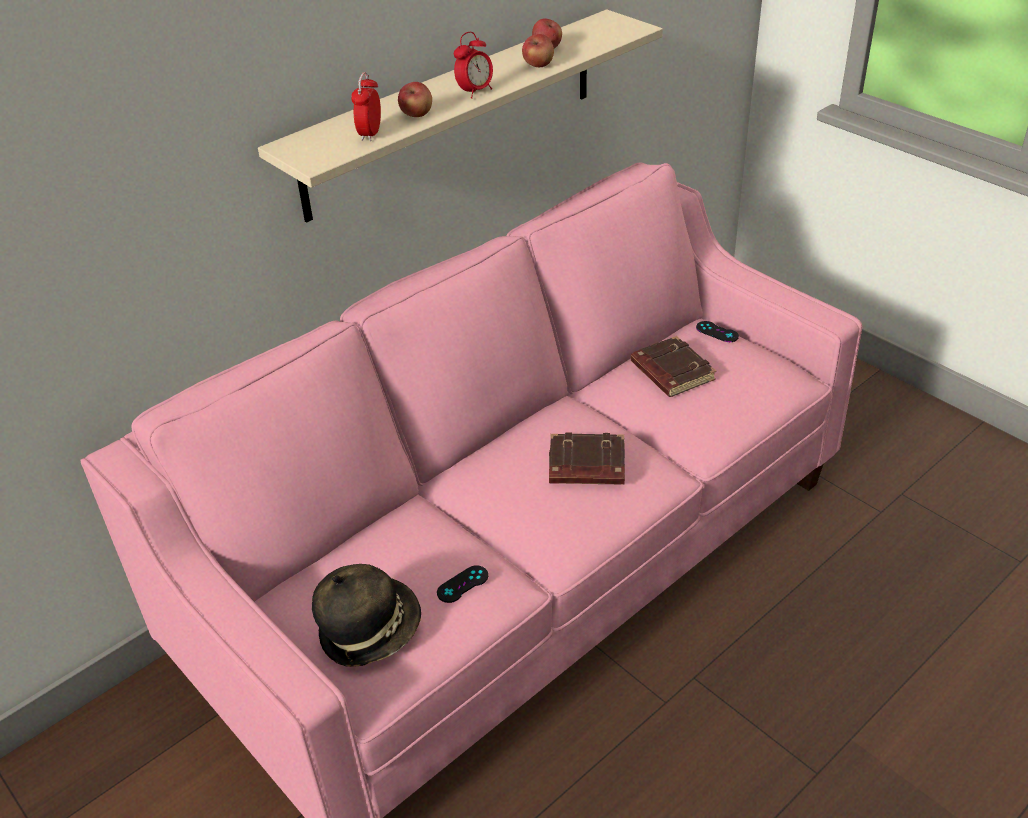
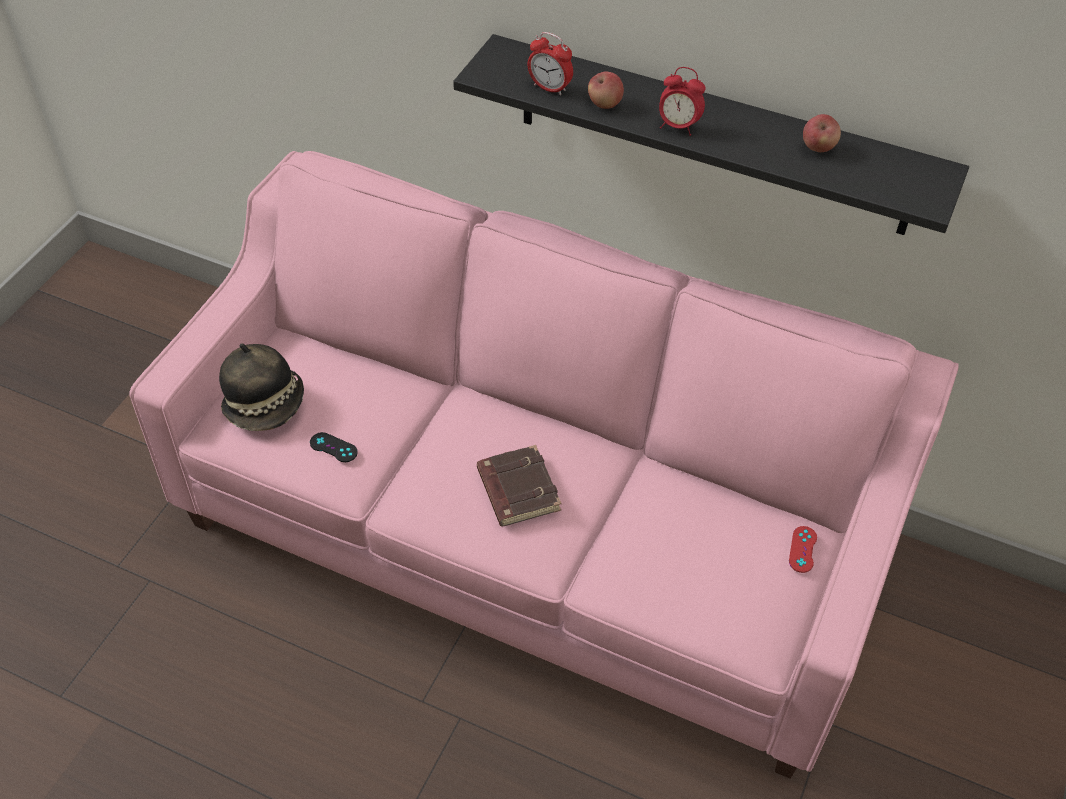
camera: 65 degrees right, 10 degrees up
beige shelf [258,10,663,223] -> black shelf [453,34,969,235]
alarm clock [351,72,381,141] -> alarm clock turned 135 degrees counterclockwise [528,32,573,96]
apple [522,34,554,67] -> none
brown book [631,336,716,397] -> none
black game controller [696,321,739,342] -> red game controller [789,526,817,573]

